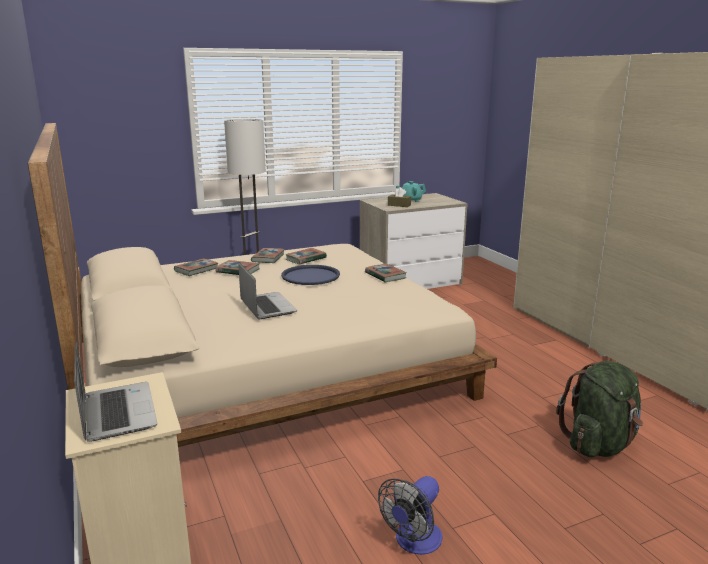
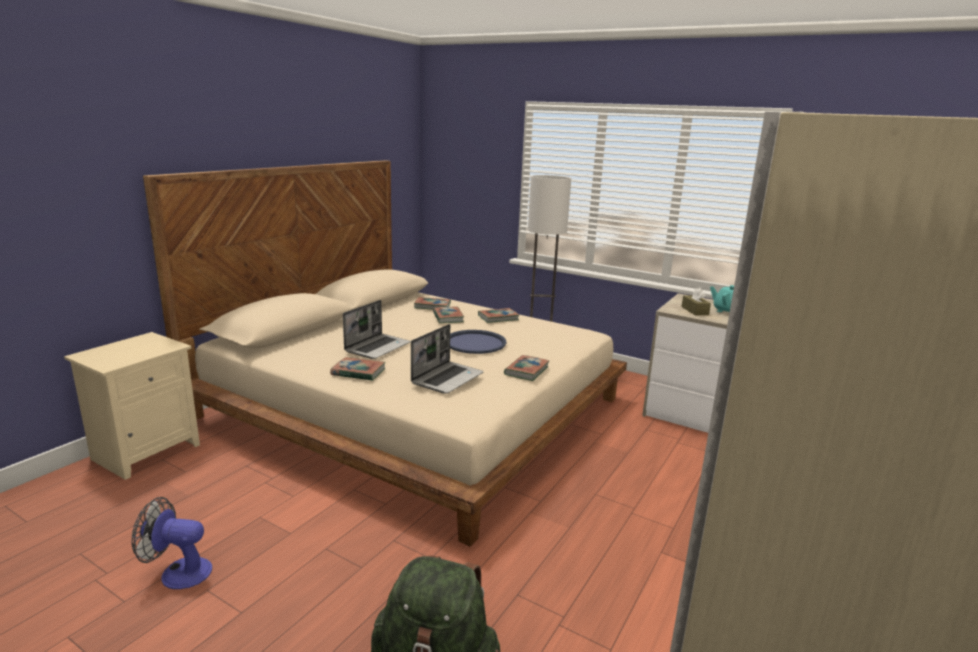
camera: 55 degrees right, 0 degrees up
laptop [74,341,157,442] -> laptop moved to [411,324,483,393]
book [285,248,327,264] -> book moved to [330,357,385,381]

